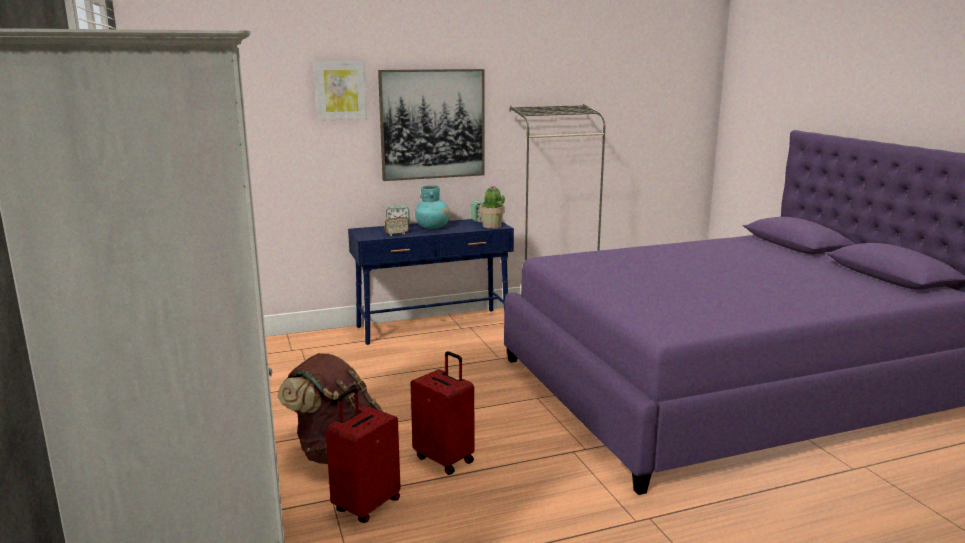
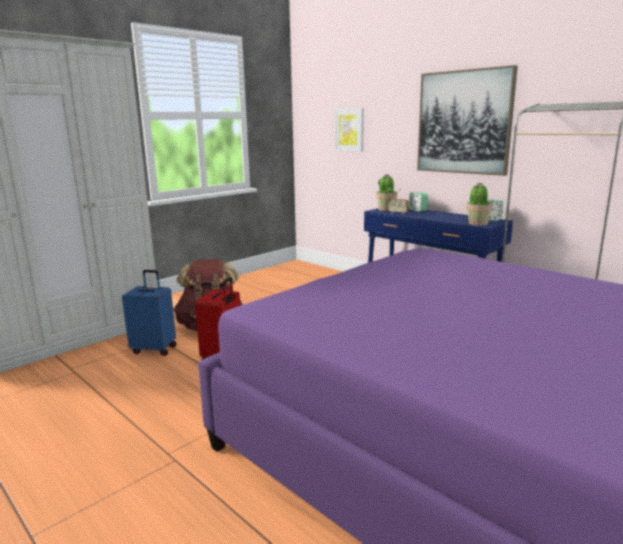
camera: 65 degrees right, 0 degrees up
picture [314,61,367,121] -> picture moved to [335,108,364,152]
red suitcase [326,387,401,523] -> blue suitcase [122,270,177,356]
turquoise vase [415,185,450,229] -> none
none -> potted plant [376,174,397,211]

